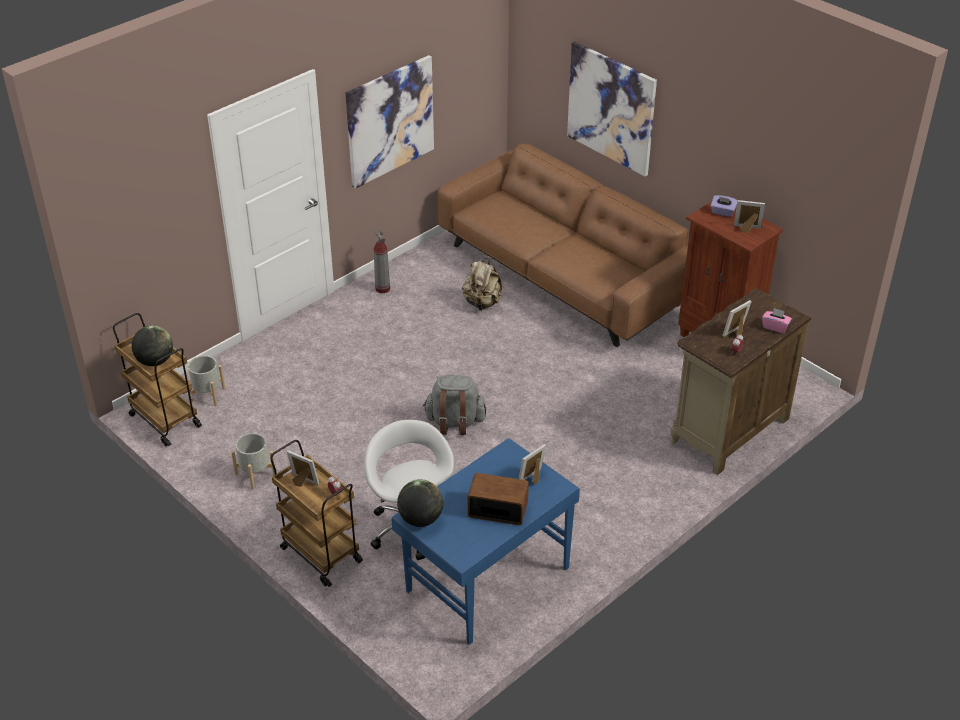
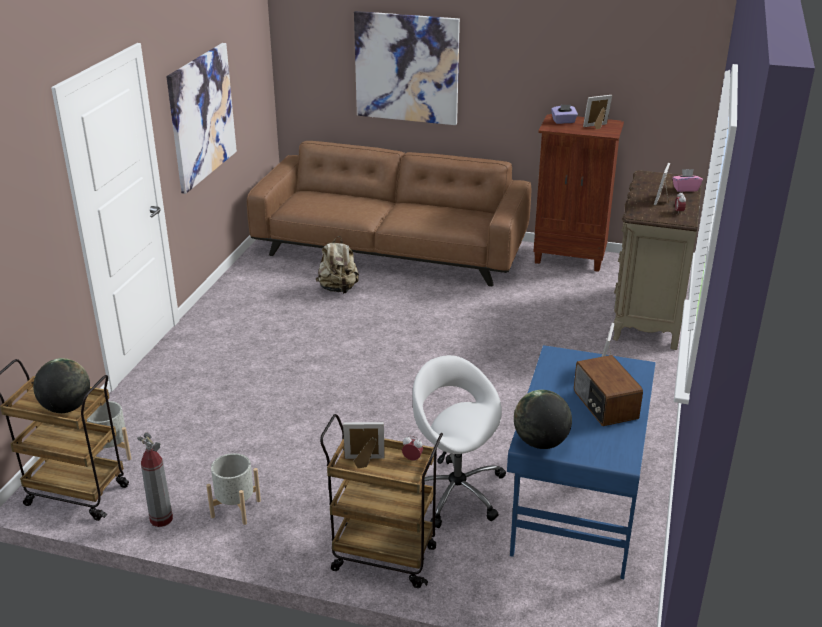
camera: 30 degrees left, 10 degrees down
fire extinguisher [374,230,390,293] -> fire extinguisher moved to [137,432,173,527]
grey backpack [423,375,486,435] -> none
radio [467,473,529,525] -> radio turned 90 degrees counterclockwise [574,355,643,426]

